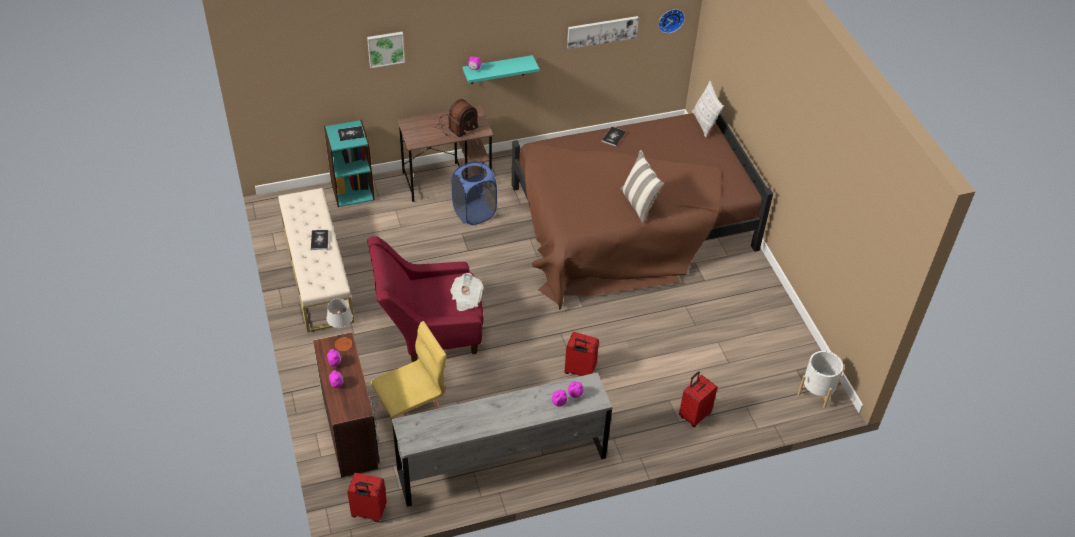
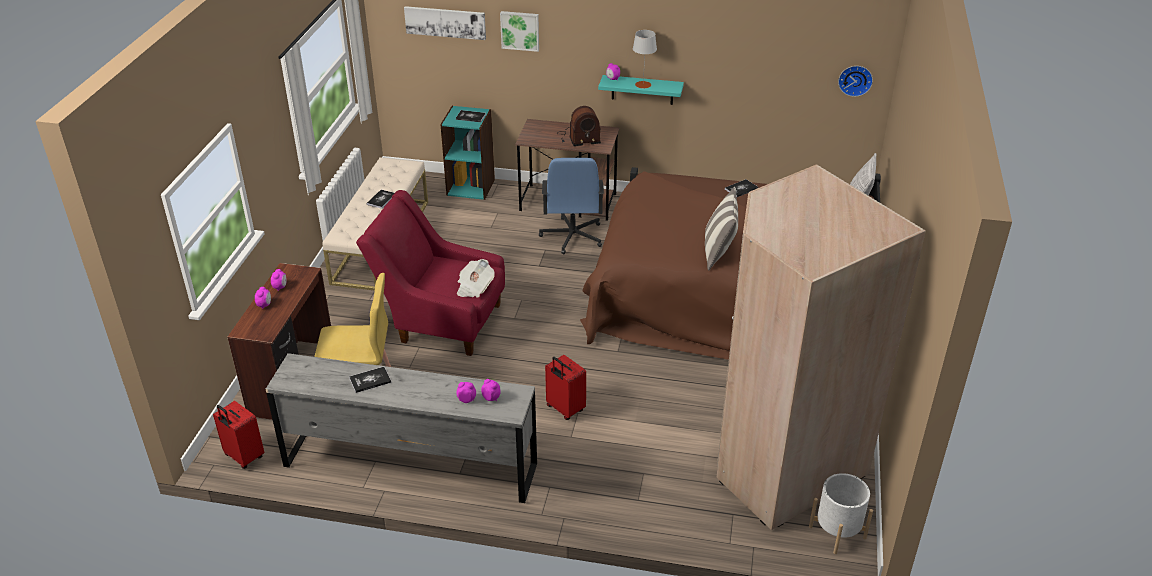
camera: 30 degrees right, 10 degrees down
grey table lamp [327,299,353,351] -> grey table lamp moved to [633,30,657,88]
blue laundry basket [452,161,497,225] -> blue office chair [539,158,604,254]
picture [567,16,639,49] -> picture moved to [404,6,486,40]
red suitcase [679,371,717,427] -> none
none -> book [349,367,391,393]
none -> beige wardrobe [716,164,926,530]

